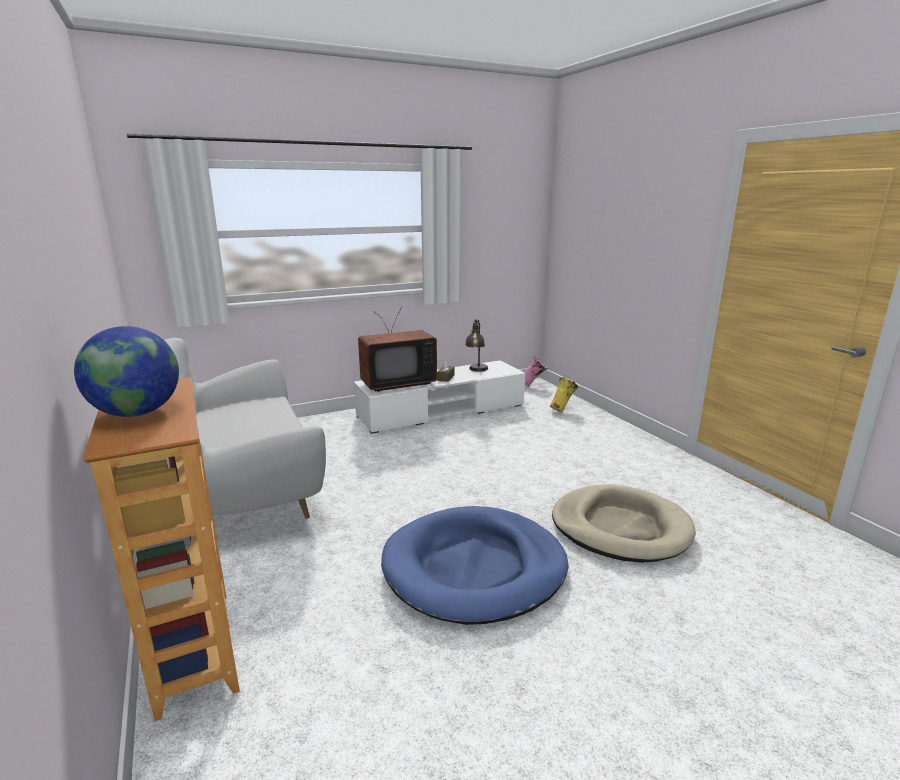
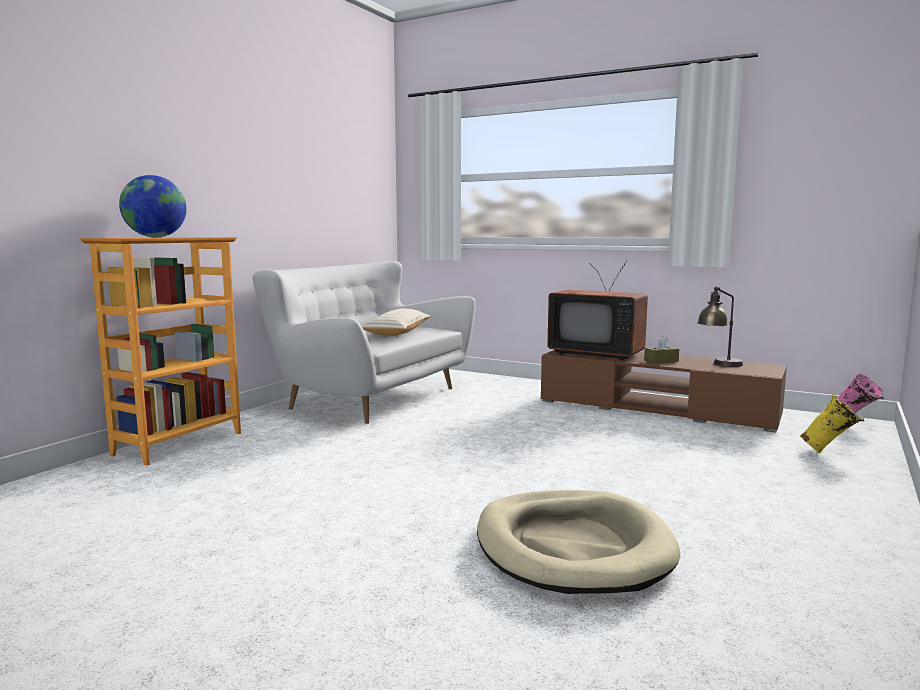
camera: 55 degrees right, 10 degrees down
white tv stand [354,360,525,434] -> brown tv stand [541,350,787,432]
blue dog bed [381,506,568,625] -> none
none -> beige pillow [361,308,431,336]

